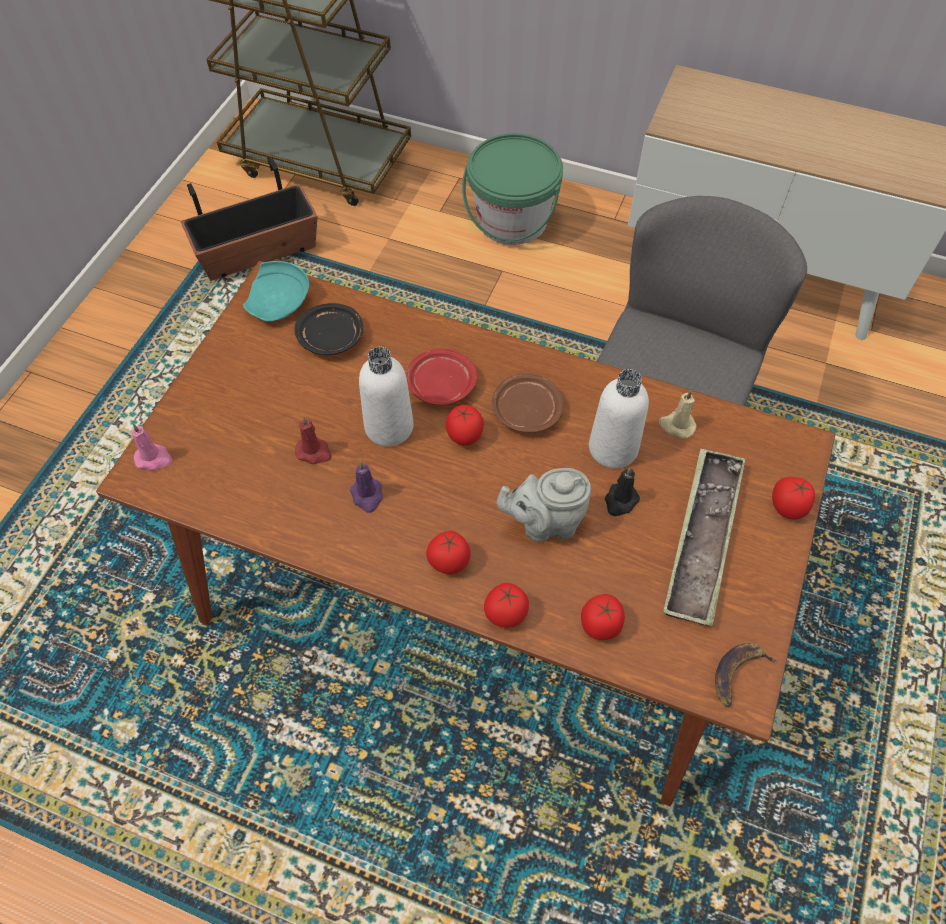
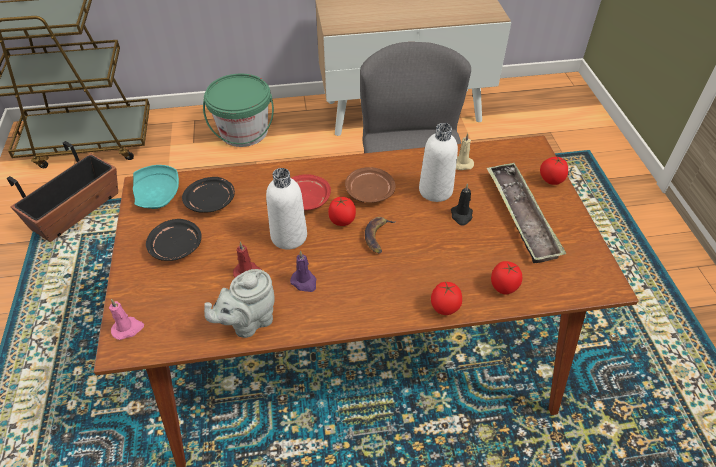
camera: 30 degrees left, 10 degrees down
tomato [426,531,471,574] -> none
grey teapot [497,468,591,542] -> grey teapot moved to [204,269,275,338]
banana [715,643,778,707] -> banana moved to [365,217,396,254]
none -> black plate [146,219,201,261]

